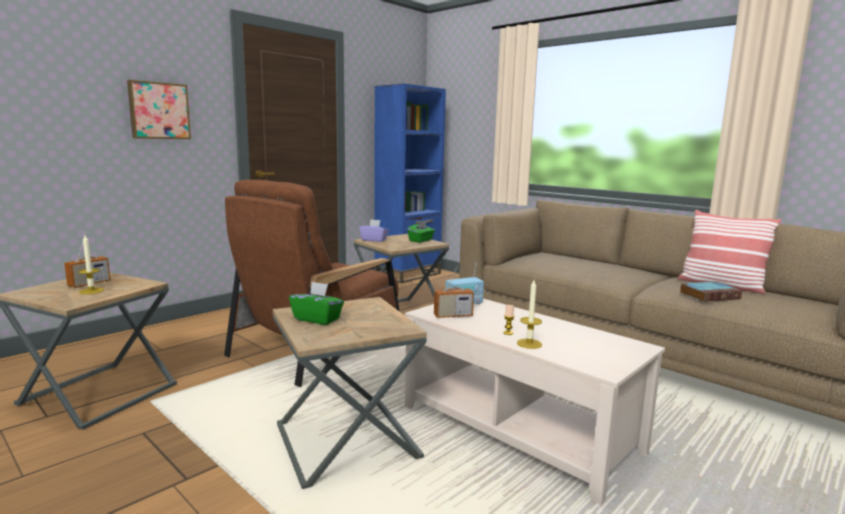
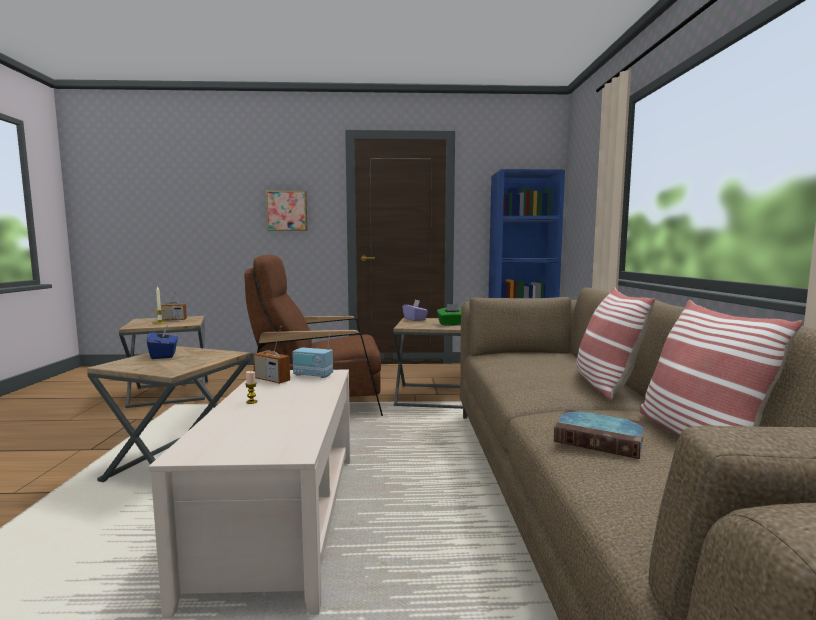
camera: 45 degrees right, 5 degrees down
green tissue box [289,282,344,325] -> blue tissue box [147,325,178,359]
candle [517,280,542,349] -> none
none -> pillow [576,287,655,400]

